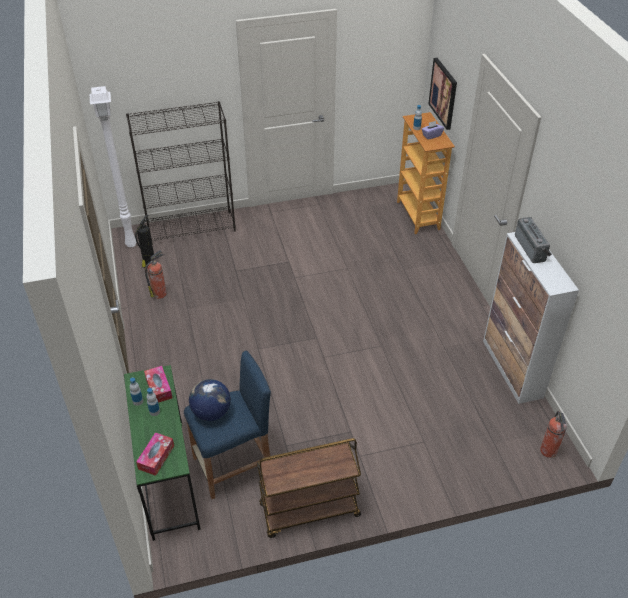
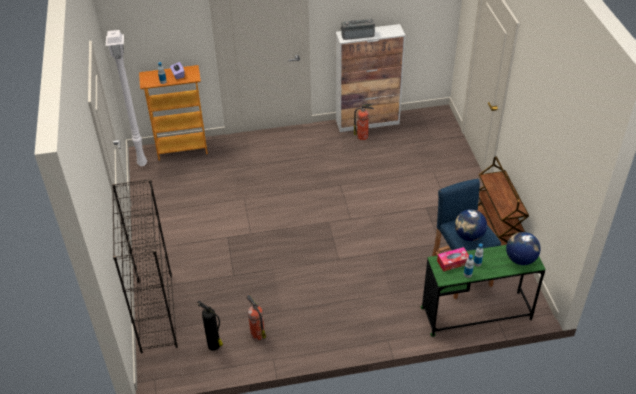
camera: 85 degrees left, 0 degrees up
white floor lamp [90,86,137,247] -> white floor lamp moved to [106,30,147,166]
tissue box [136,432,174,476] -> globe [506,232,541,265]
picture [428,58,457,130] -> none
fire extinguisher [540,411,567,458] -> fire extinguisher moved to [354,104,374,140]

